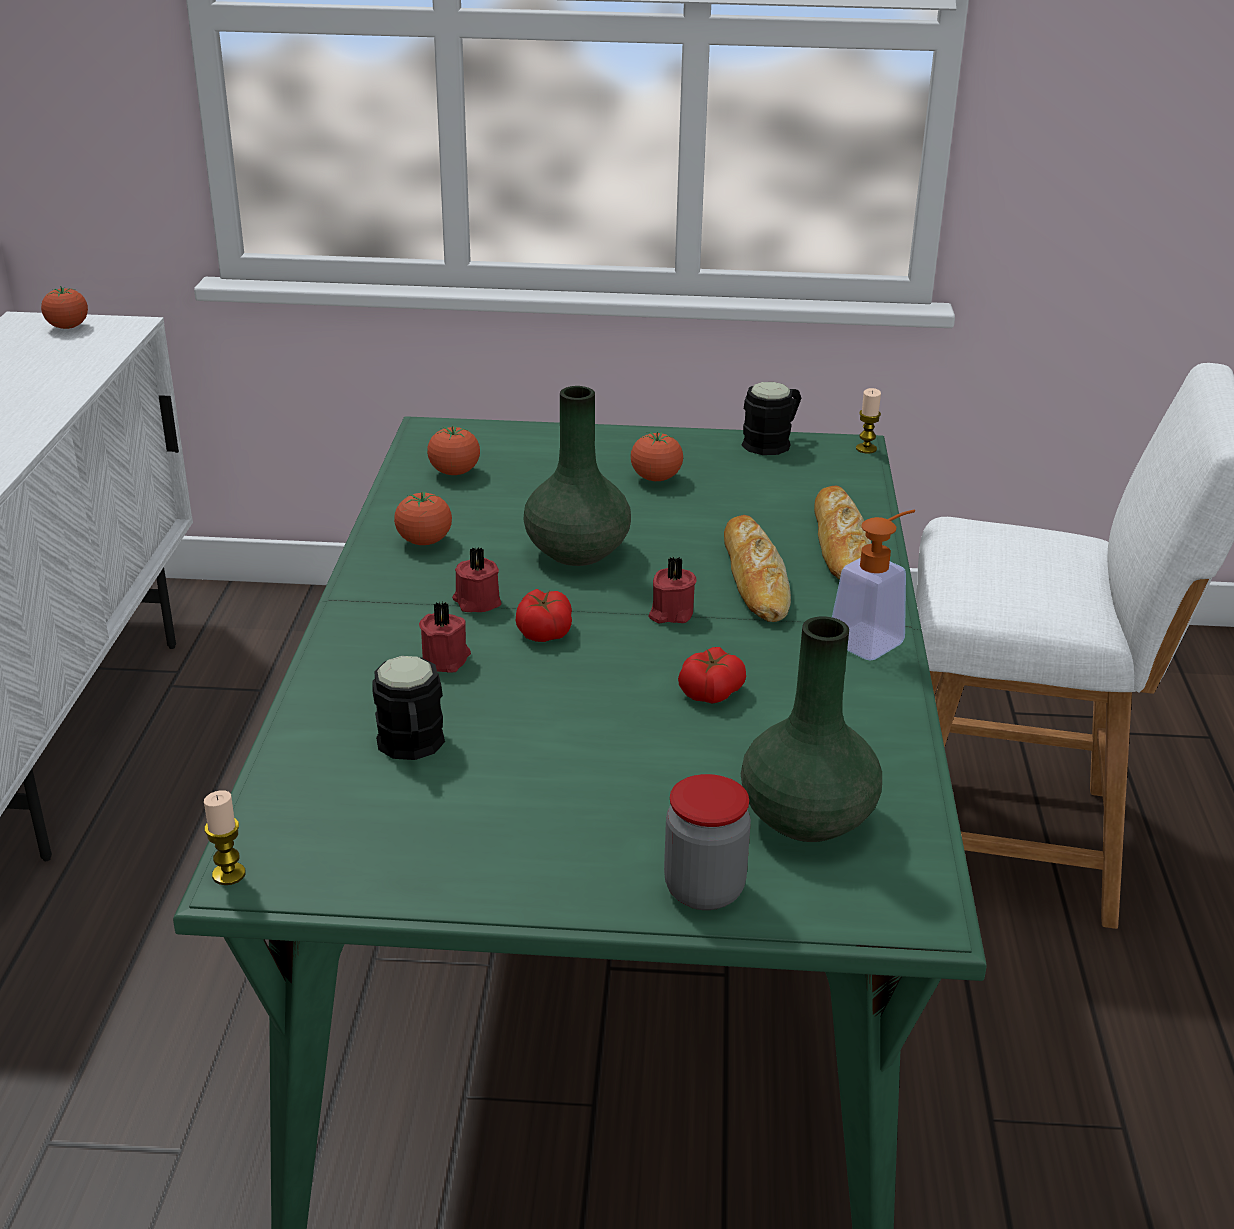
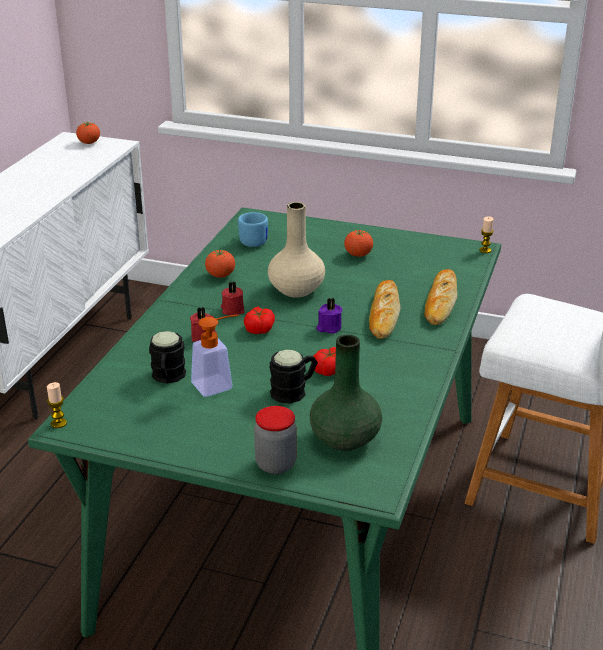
camera: 15 degrees right, 0 degrees up
tomato [427,426,480,475] -> blue mug [238,212,268,247]
green vase [523,386,631,566] -> beige vase [268,202,325,298]
red candle [648,557,697,623] -> purple candle [316,298,342,334]
black mug [741,382,801,455] -> black mug moved to [270,350,318,404]
soap dispenser [832,509,915,661] -> soap dispenser moved to [191,315,239,397]

